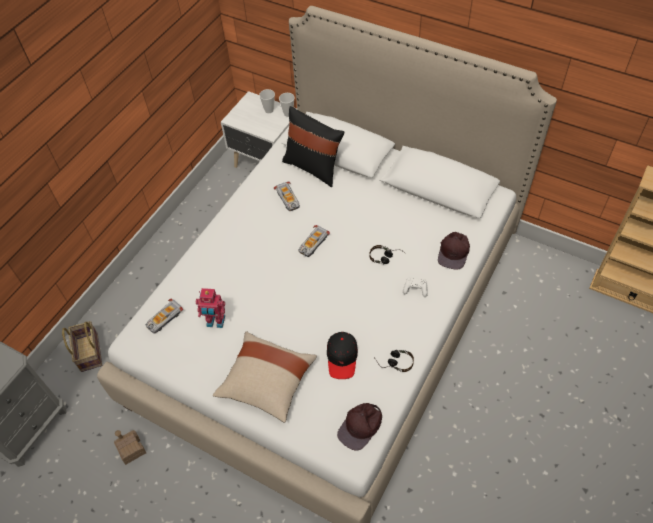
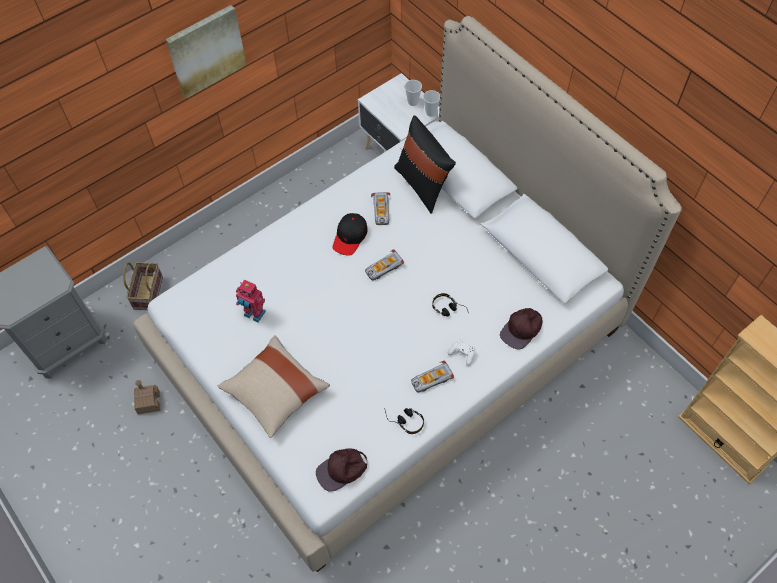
camera: 20 degrees right, 5 degrees up
toy car [146,299,183,334] -> toy car moved to [411,361,454,393]
black cap [327,332,358,379] -> black cap moved to [333,213,368,256]
none -> picture [166,5,247,99]

